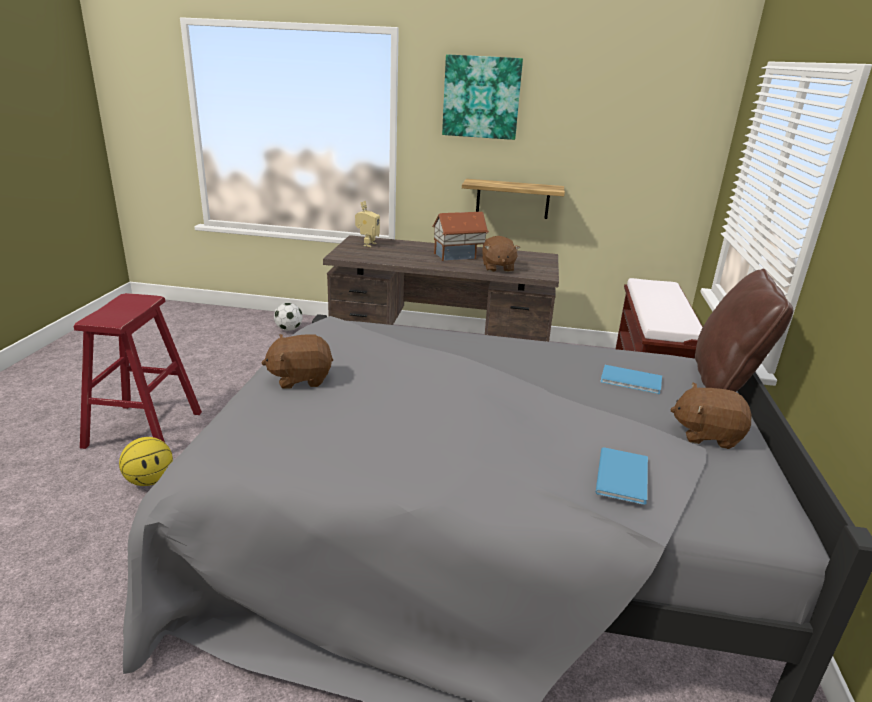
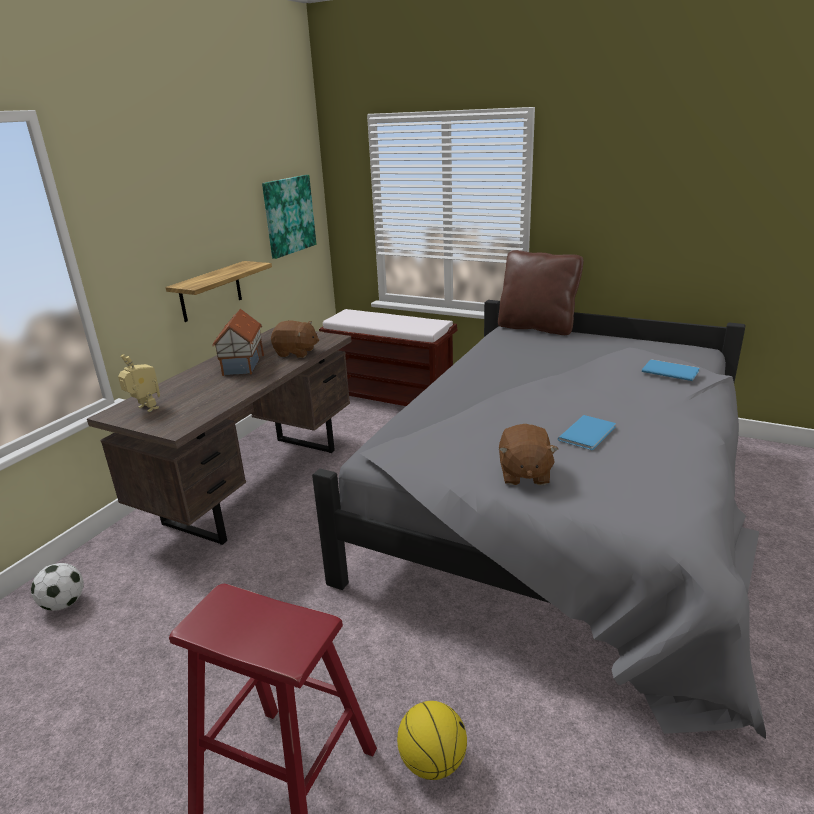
camera: 70 degrees left, 0 degrees up
picture [442,54,523,140] -> picture moved to [262,175,316,259]
blue book [600,365,662,394] -> blue book moved to [558,415,616,450]
brown plush toy [670,383,751,449] -> none

